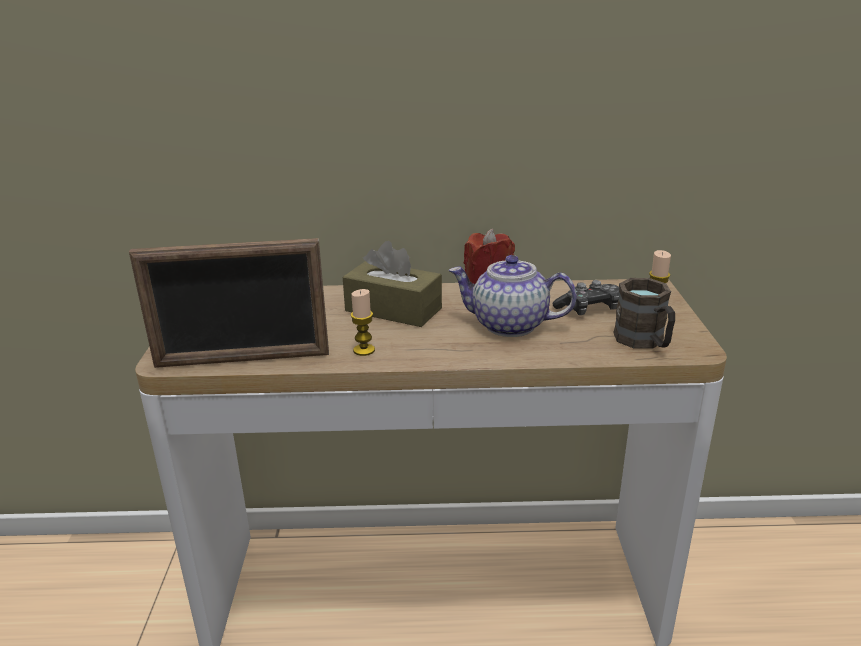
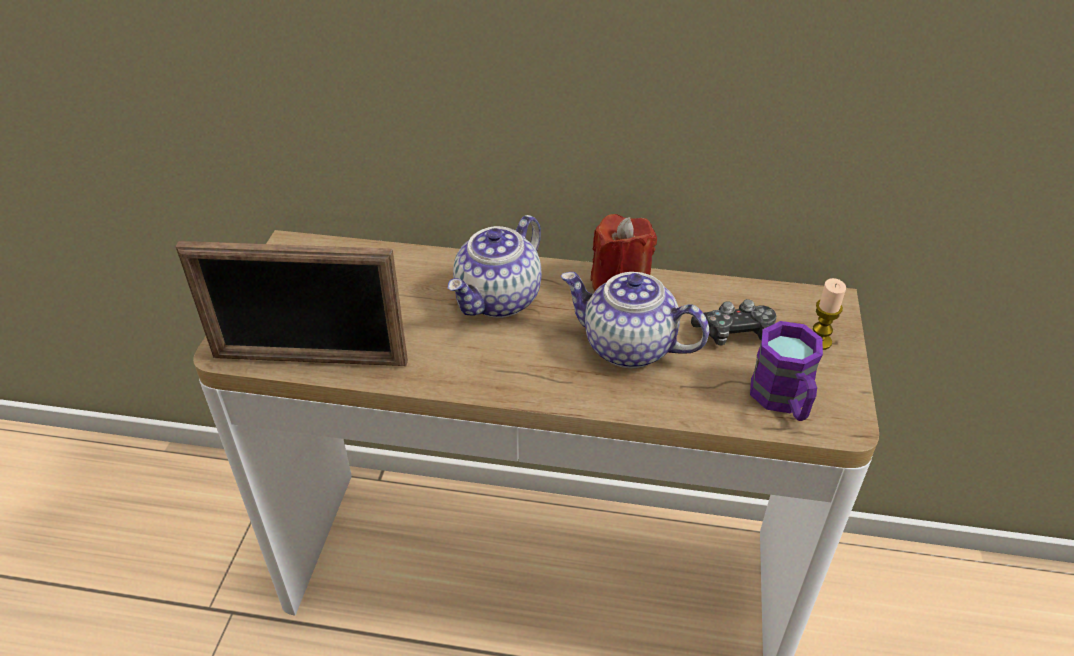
camera: 10 degrees right, 15 degrees up
brown tissue box [343,241,442,327] -> teapot [448,215,542,318]
candle [351,289,375,356] -> none
brown mug [613,278,675,349] -> purple mug [750,321,823,421]

